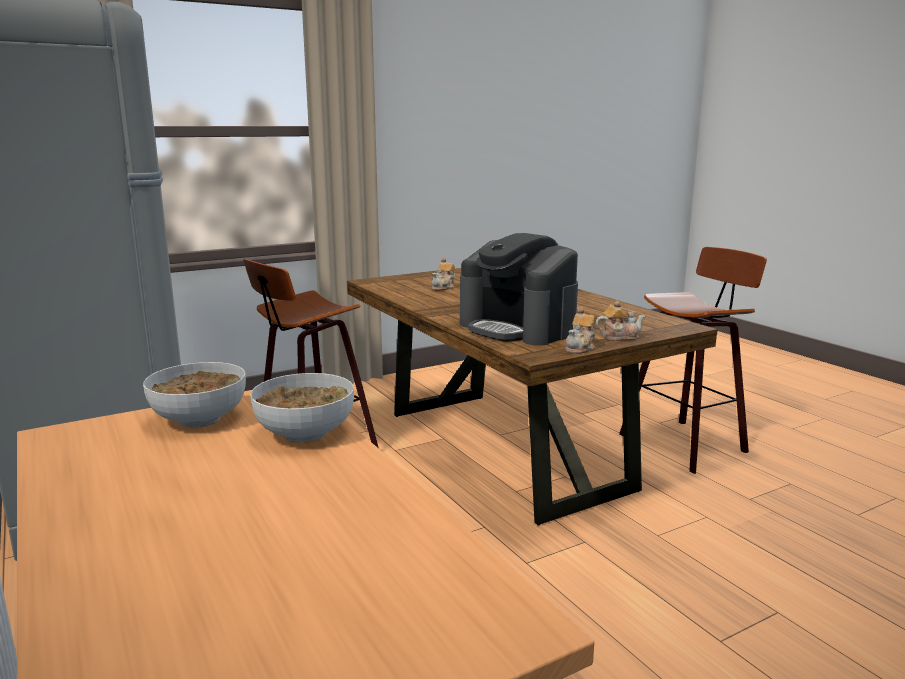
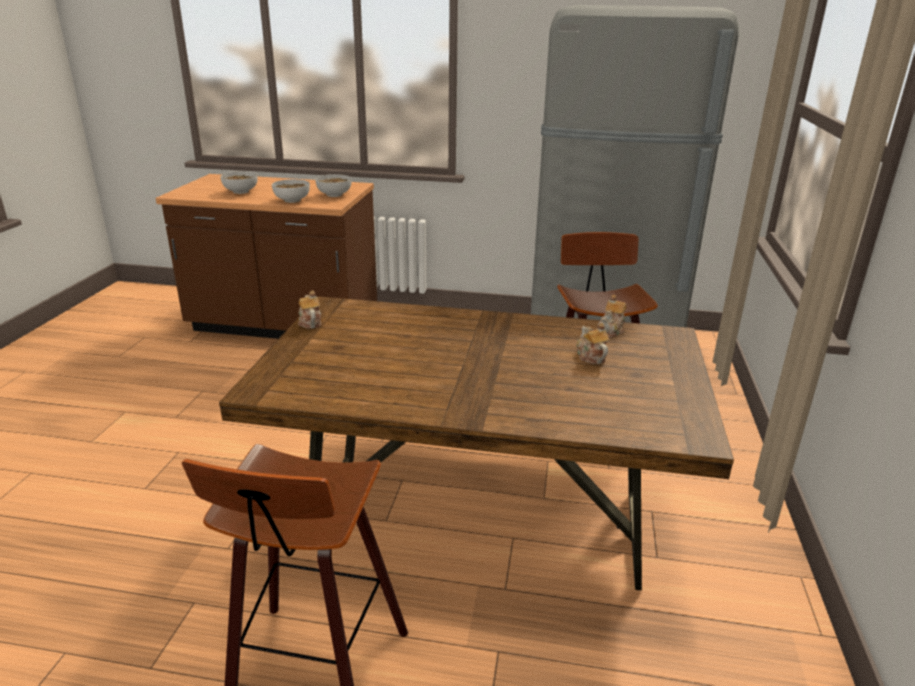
camera: 130 degrees right, 10 degrees up
coffee machine [460,233,578,346] -> none
teapot [596,301,645,341] -> teapot moved to [597,295,627,338]
none -> bowl [220,171,258,194]

